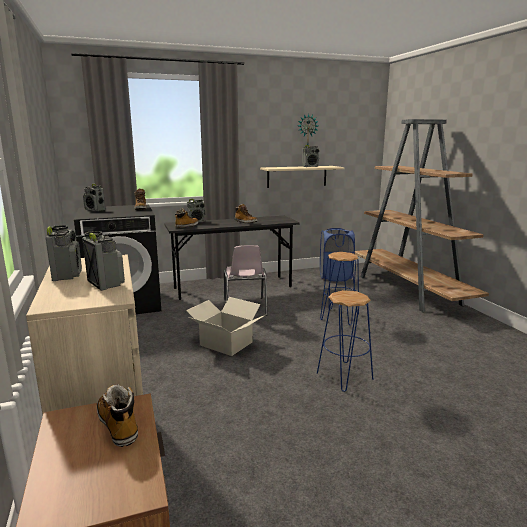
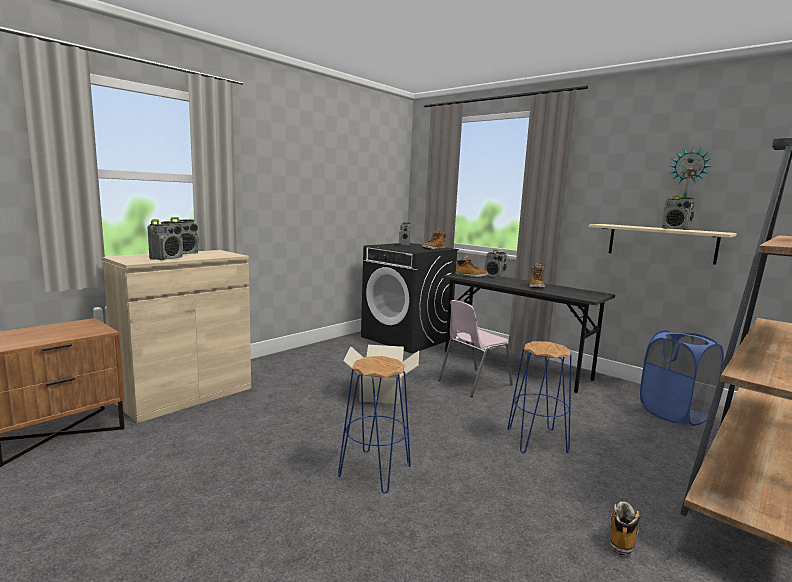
camera: 60 degrees right, 5 degrees down
boot [97,384,138,447] -> boot moved to [610,501,640,556]

